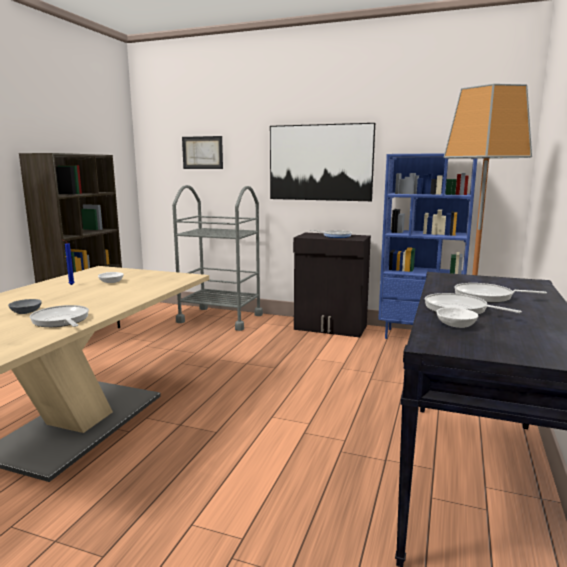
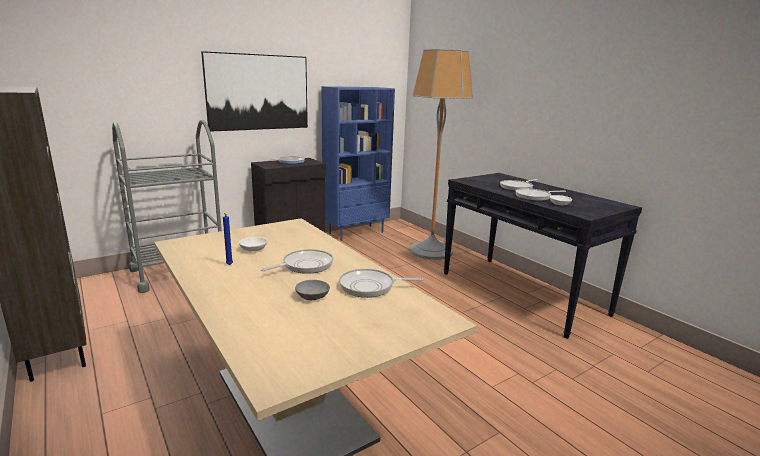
camera: 55 degrees left, 5 degrees up
picture [182,136,223,169] -> none
none -> frying pan [261,249,334,274]

